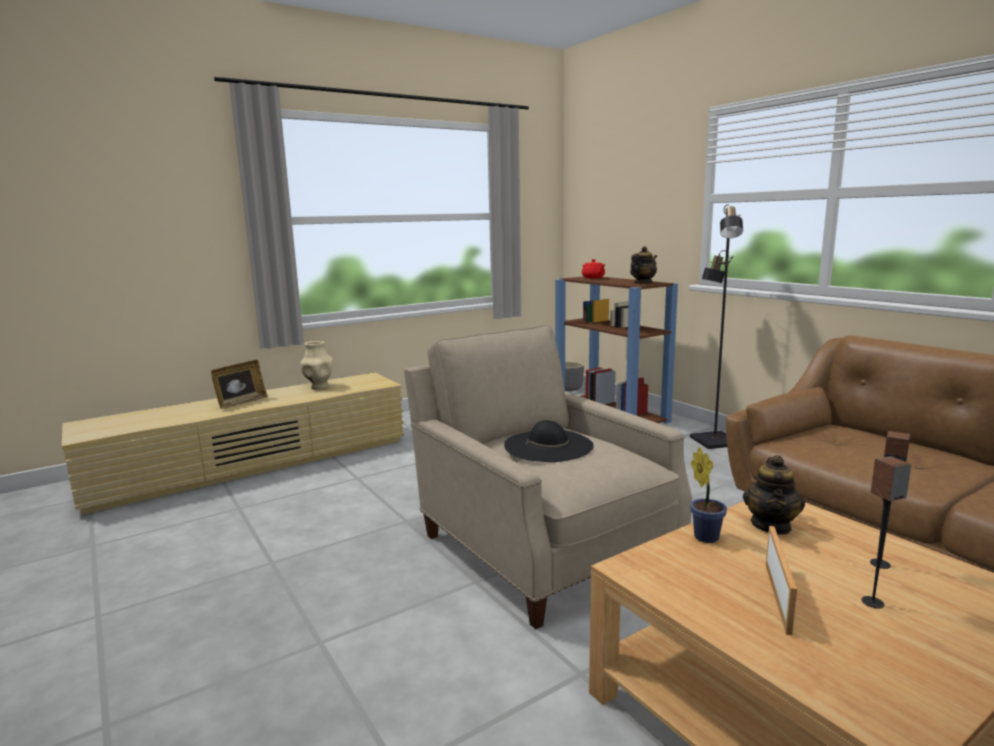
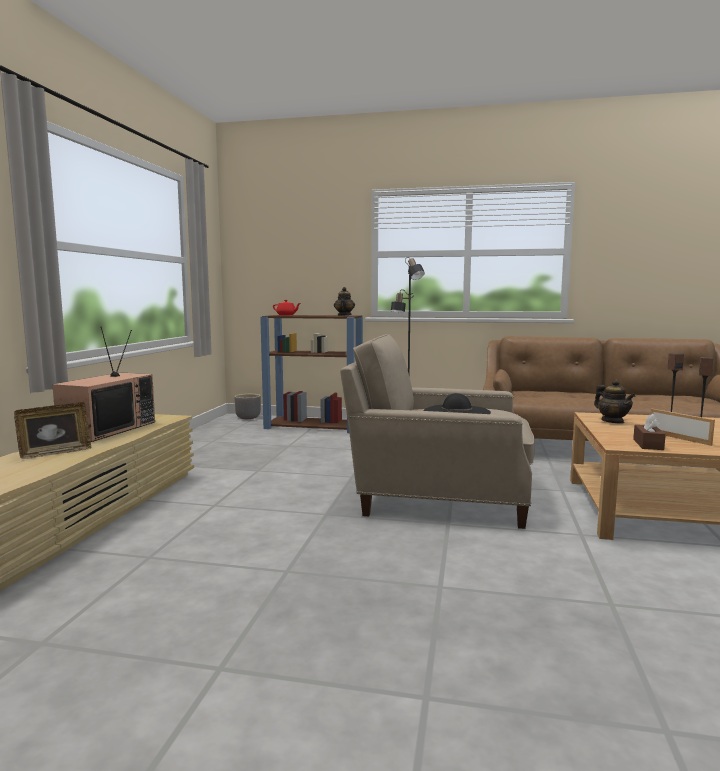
camera: 45 degrees left, 5 degrees down
picture frame [211,360,268,409] -> picture frame turned 60 degrees clockwise [14,402,91,459]
beige vase [300,341,333,389] -> television [52,327,155,442]
potted plant [690,447,727,543] -> none
none -> brown tissue box [633,413,666,450]

